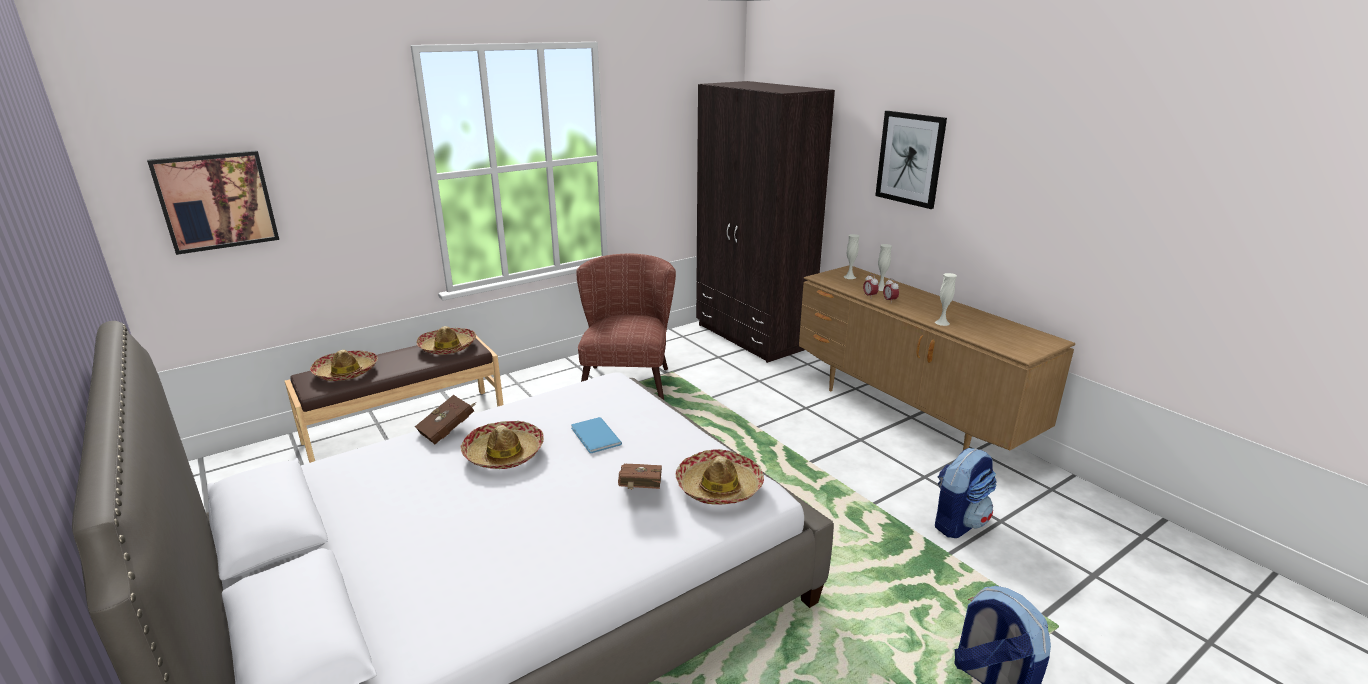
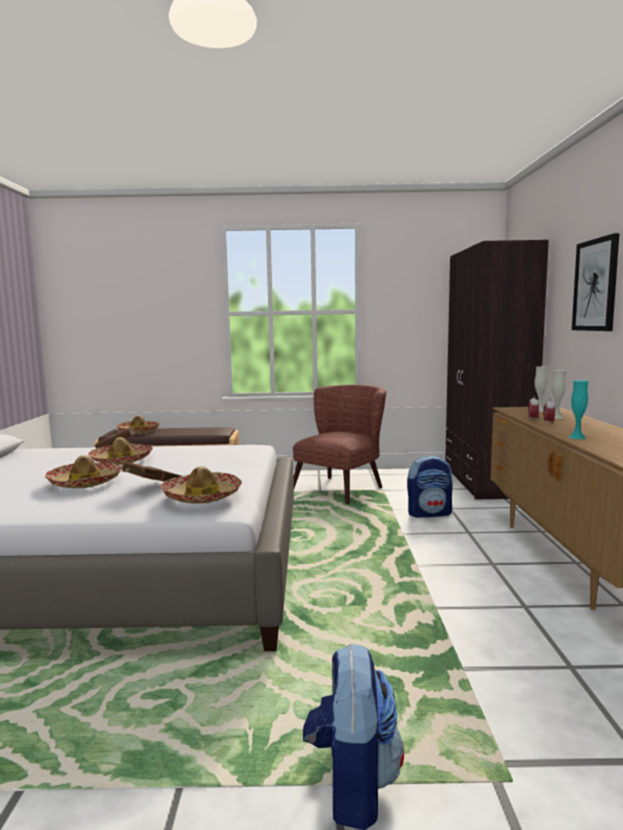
camera: 35 degrees right, 15 degrees down
picture [147,150,279,255] -> none
hat [416,326,476,355] -> hat moved to [45,455,122,488]
blue book [571,417,622,454] -> none
white vase [935,273,957,326] -> turquoise vase [569,380,589,439]
backpack [935,448,996,538] -> backpack moved to [407,455,453,517]

